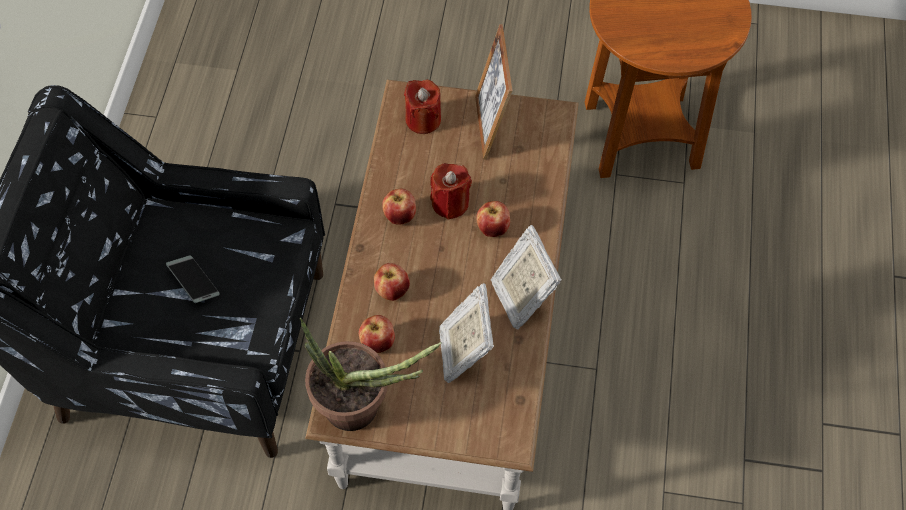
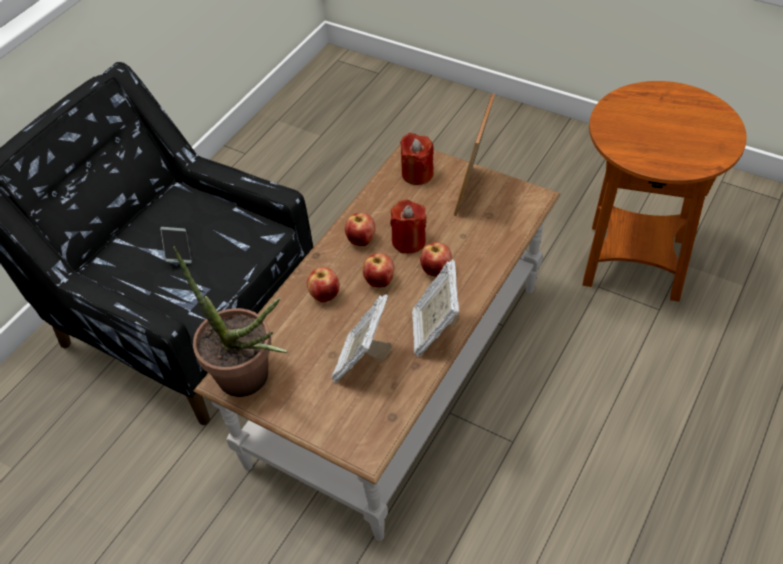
camera: 25 degrees right, 10 degrees down
apple [359,315,395,353] -> apple moved to [362,253,394,288]

